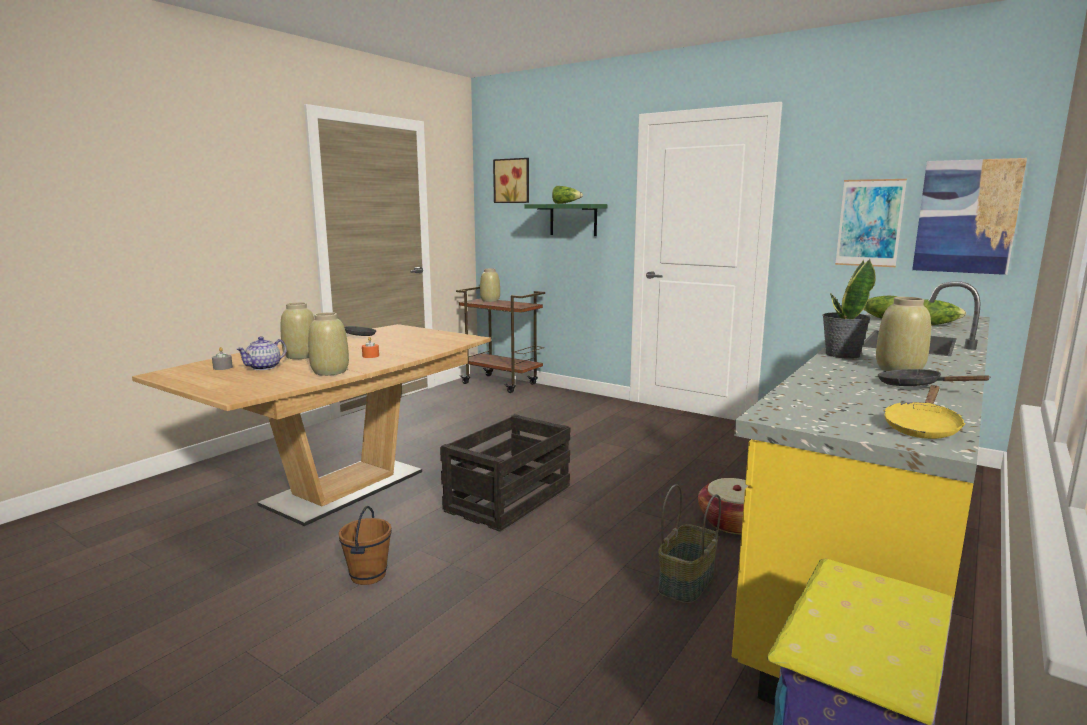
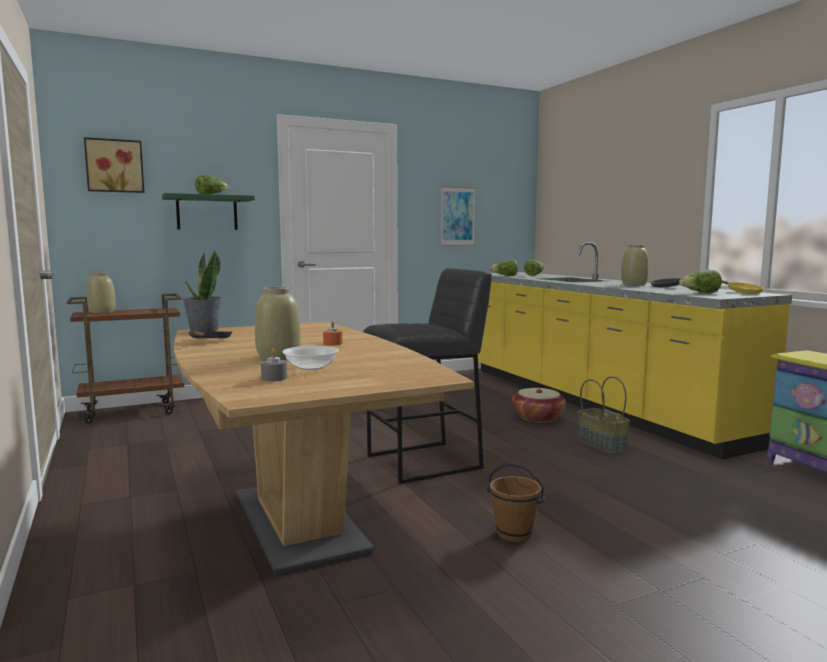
camera: 60 degrees left, 5 degrees down
teapot [236,336,287,370] -> bowl [282,345,339,370]
beige vase [308,312,349,376] -> none
crate [440,414,570,532] -> grey stool [363,268,492,484]
potted plant [822,259,876,359] -> potted plant moved to [183,251,221,331]
picture [912,158,1027,275] -> none
none -> lettuce [679,270,722,293]

